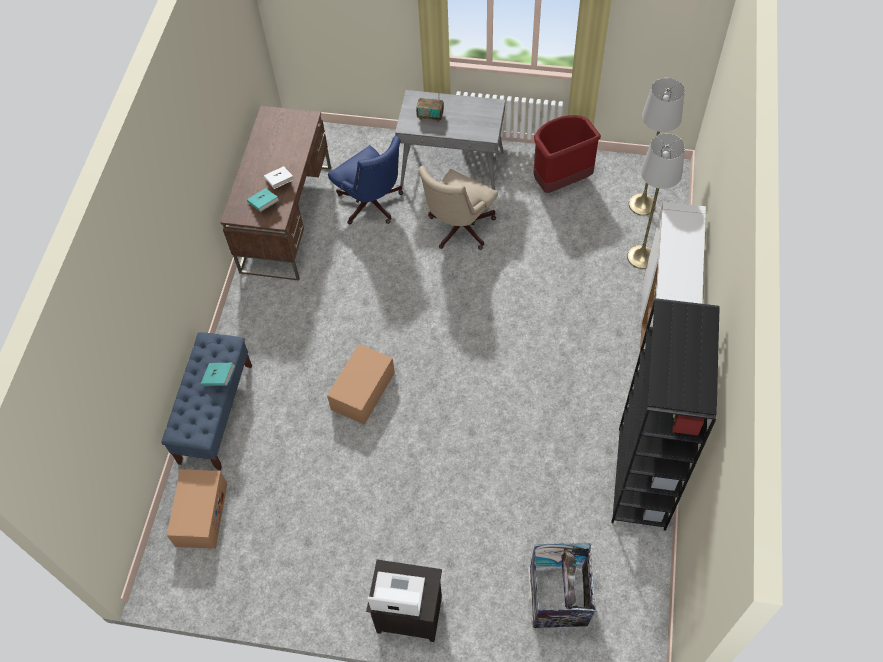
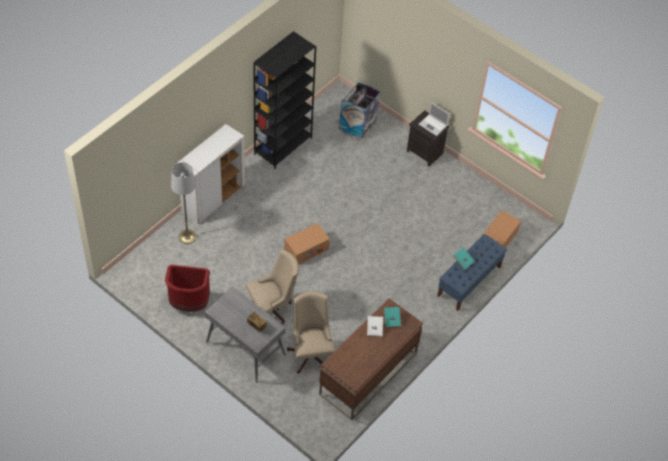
camera: 155 degrees left, 5 degrees down
cardboard box [327,344,395,425] -> cardboard box moved to [284,223,330,264]
blue office chair [328,136,403,224] -> beige office chair [287,291,335,374]
grey floor lamp [629,78,685,216] -> none

